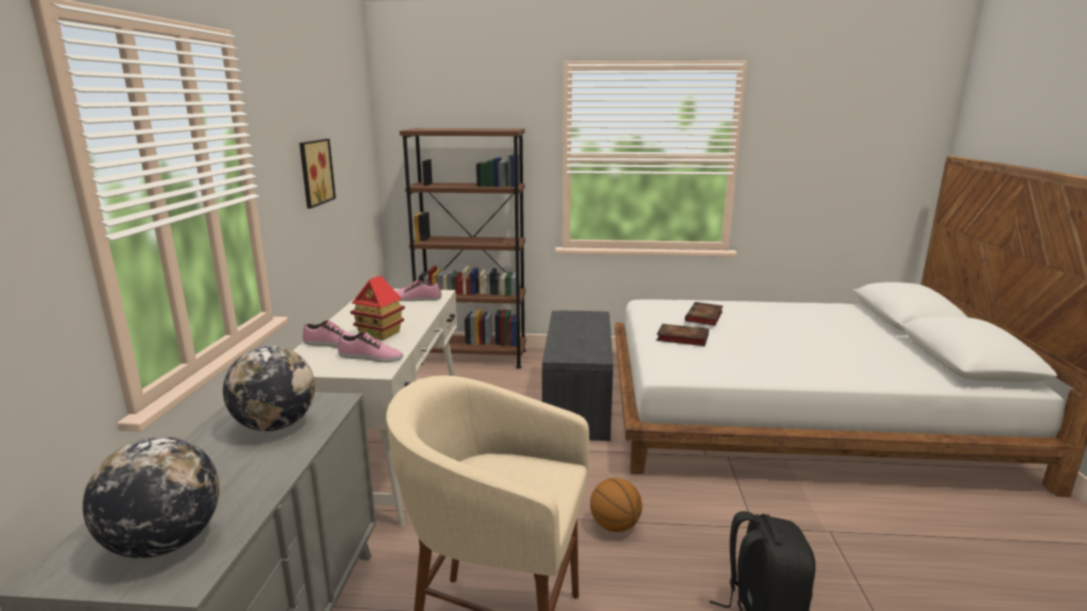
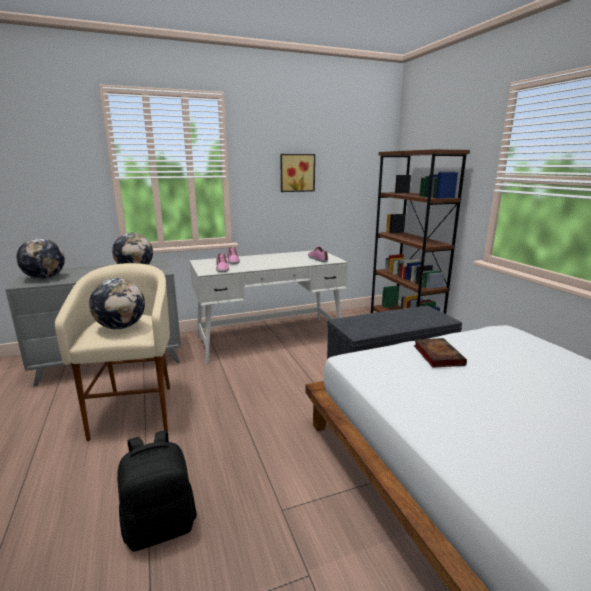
camera: 65 degrees right, 0 degrees up
toy house [350,275,405,340] -> none
basketball [590,478,642,532] -> none
book [685,302,723,326] -> none
none -> globe [89,278,145,329]

